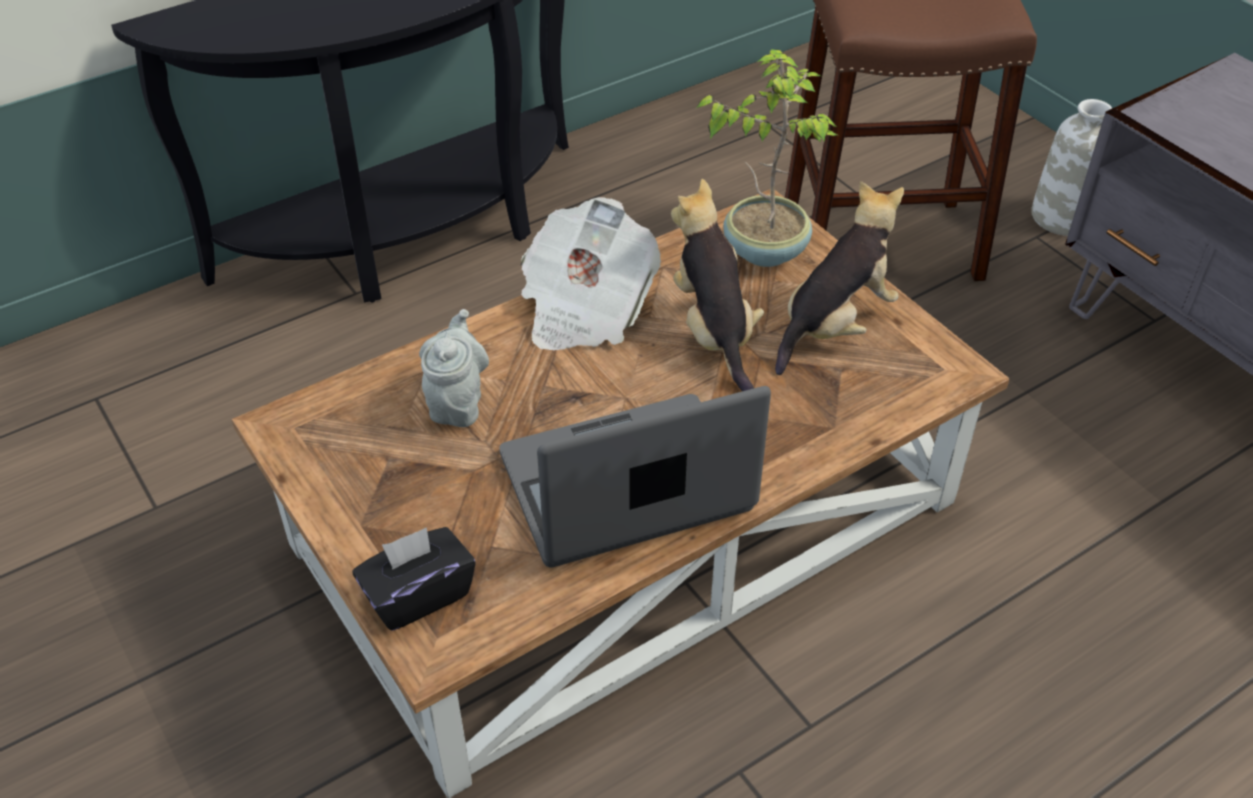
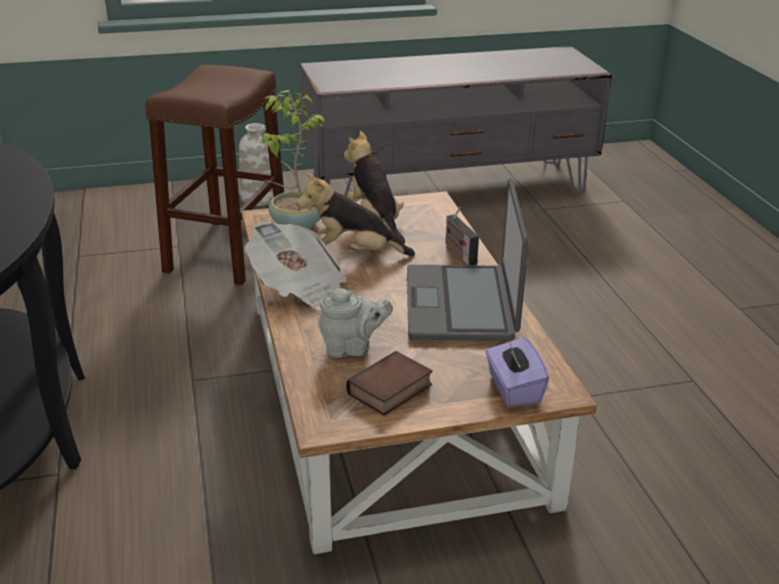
camera: 70 degrees left, 15 degrees down
black tissue box [353,527,475,631] -> purple tissue box [486,337,549,407]
grey teapot [419,309,489,427] -> grey teapot turned 150 degrees clockwise [318,288,393,358]
none -> book [346,351,432,416]
none -> radio [445,207,479,265]

